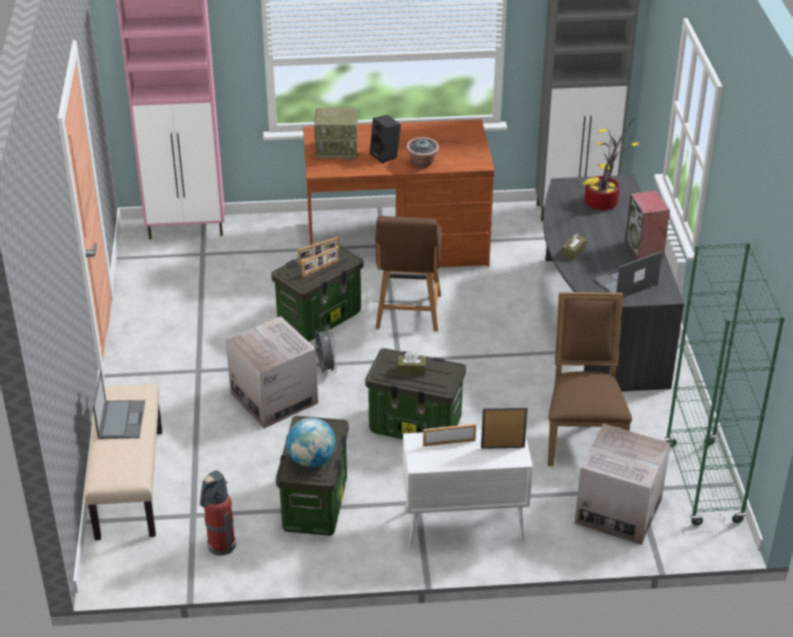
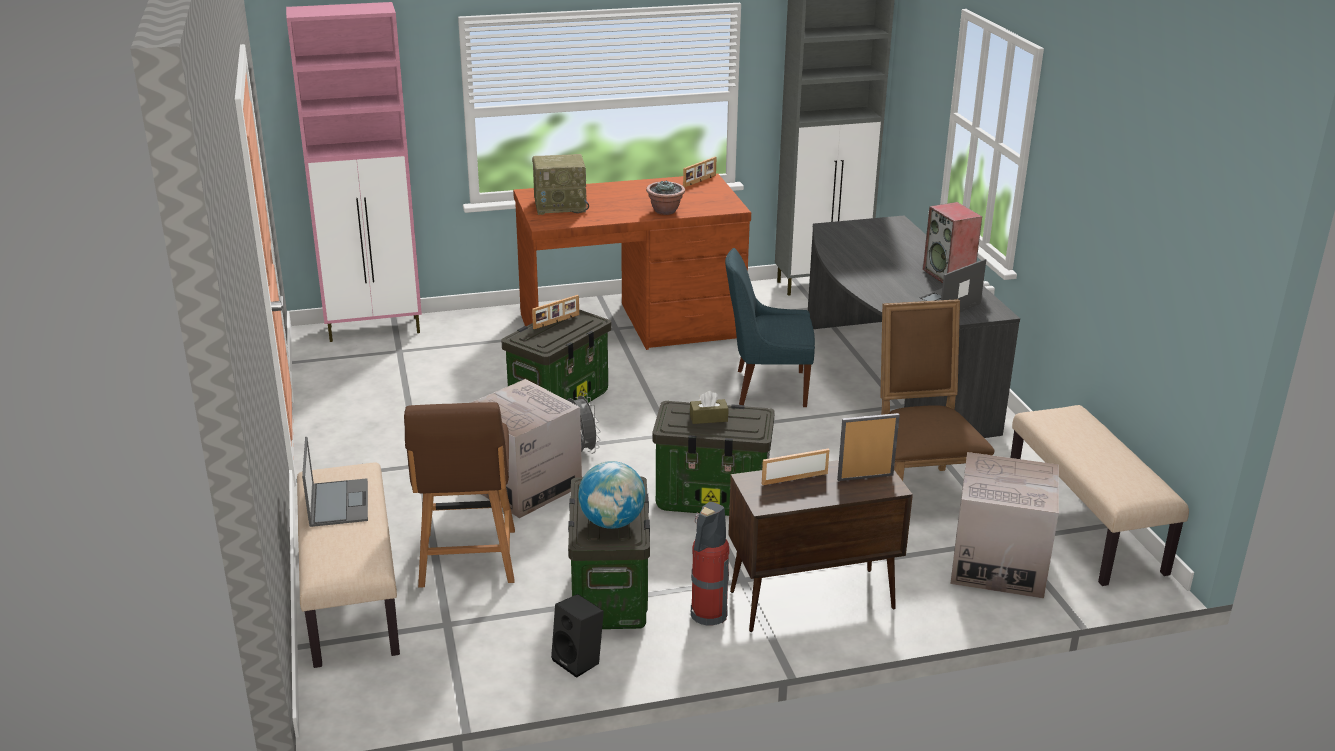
camera: 10 degrees left, 10 degrees down
fire extinguisher [200,470,236,556] -> fire extinguisher moved to [691,502,729,625]
picture frame [302,246,339,277] -> picture frame moved to [683,157,716,188]
black speaker [370,115,401,163] -> black speaker moved to [551,594,604,678]
brown chair [375,216,442,332] -> brown chair moved to [404,402,515,588]
white cabinet [403,429,533,548] -> brown cabinet [728,460,913,632]
brown tissue box [561,233,587,260] -> none
potted plant [582,118,639,210] -> none
green bookcase [665,242,785,526] -> beige bench [1010,405,1189,586]
none -> blue chair [725,248,815,407]

